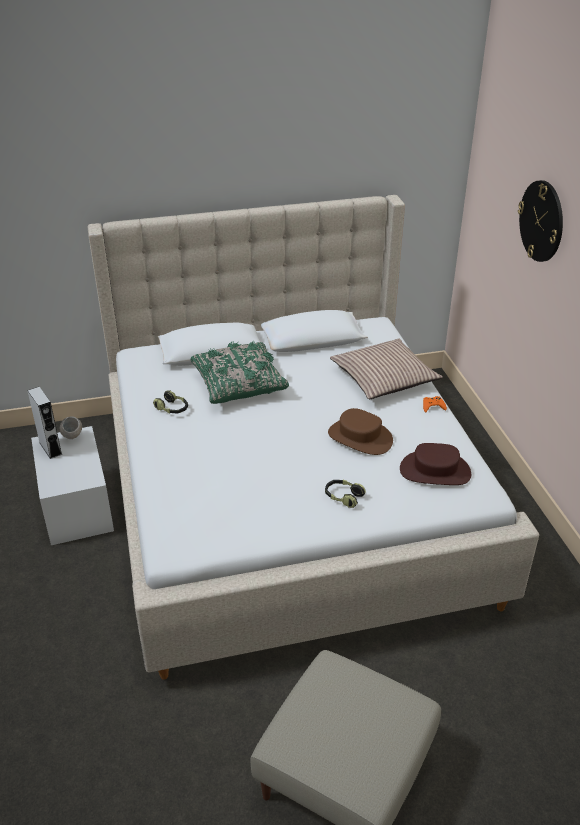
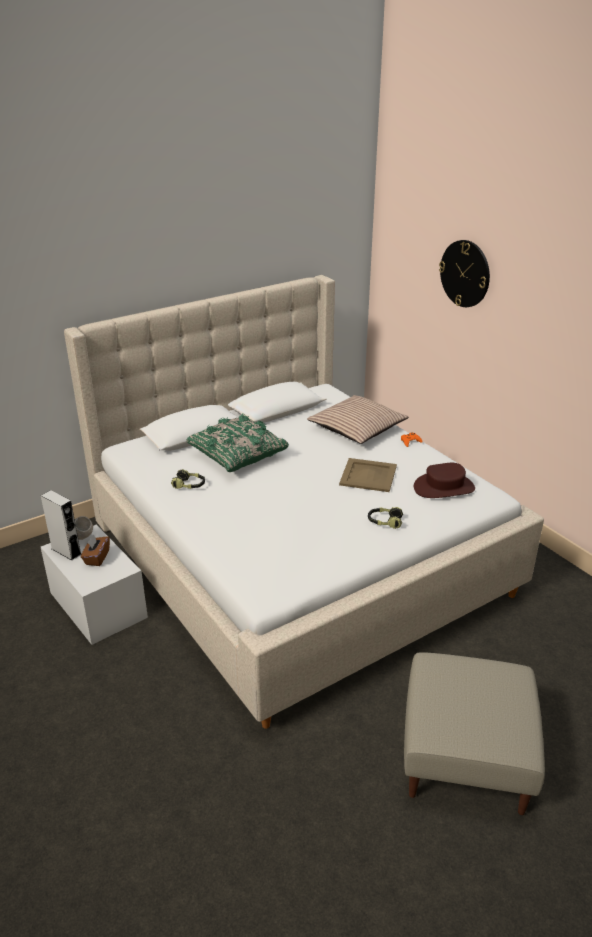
camera: 20 degrees left, 5 degrees down
brown hat [328,408,393,455] -> beige tray [339,458,397,492]
none -> brown tissue box [81,534,110,566]

